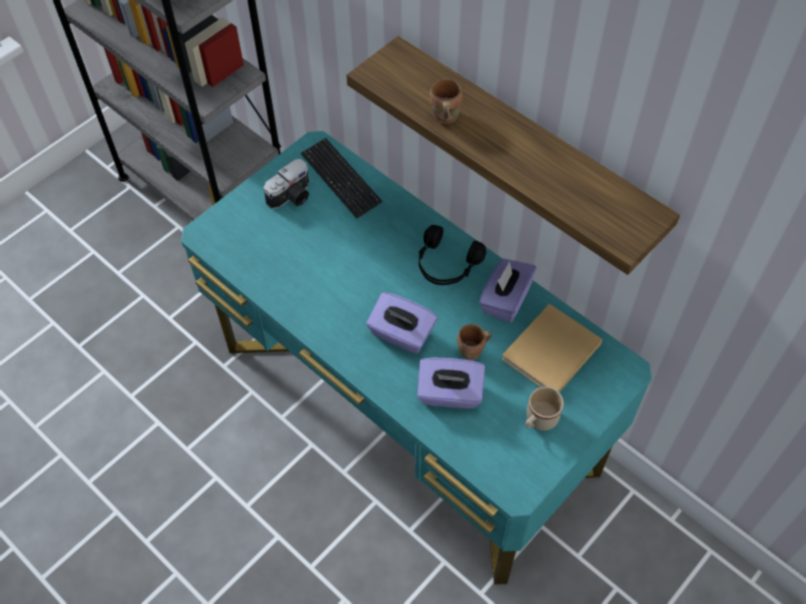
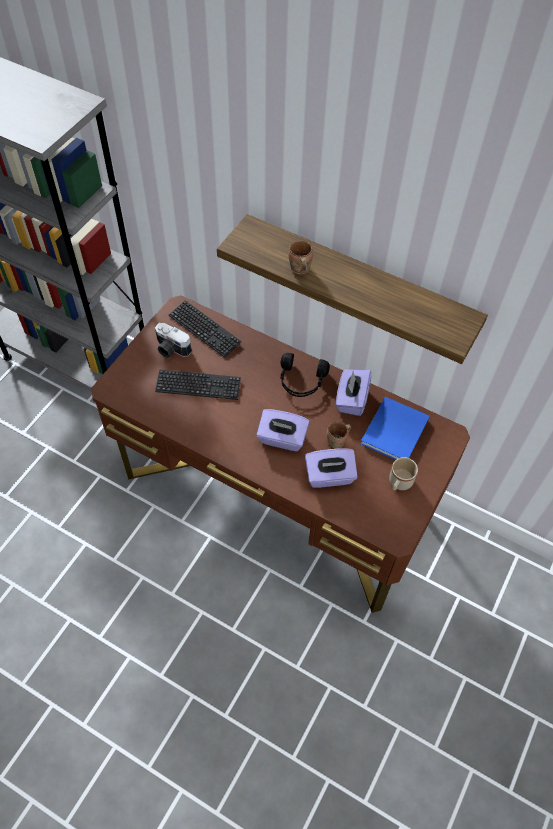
camera: 15 degrees left, 0 degrees up
turquoise desk [181,131,652,584] -> brown desk [92,295,470,613]
camera [264,159,309,209] -> camera turned 90 degrees clockwise [155,323,192,358]
beige book [501,304,603,392] -> blue book [361,397,430,460]
none -> keyboard [155,370,241,400]

